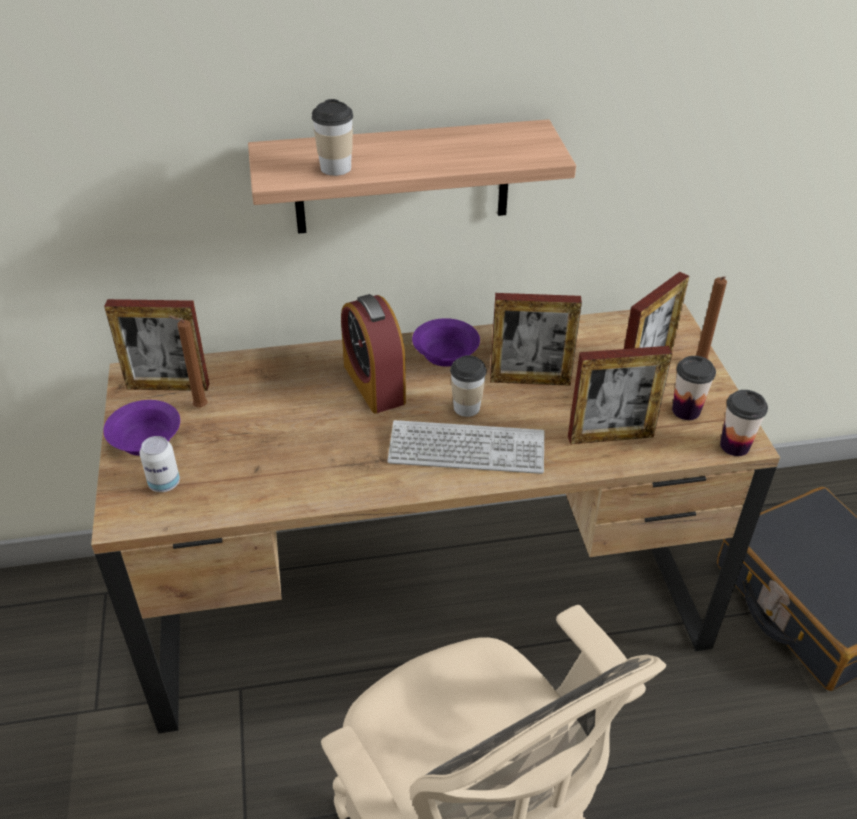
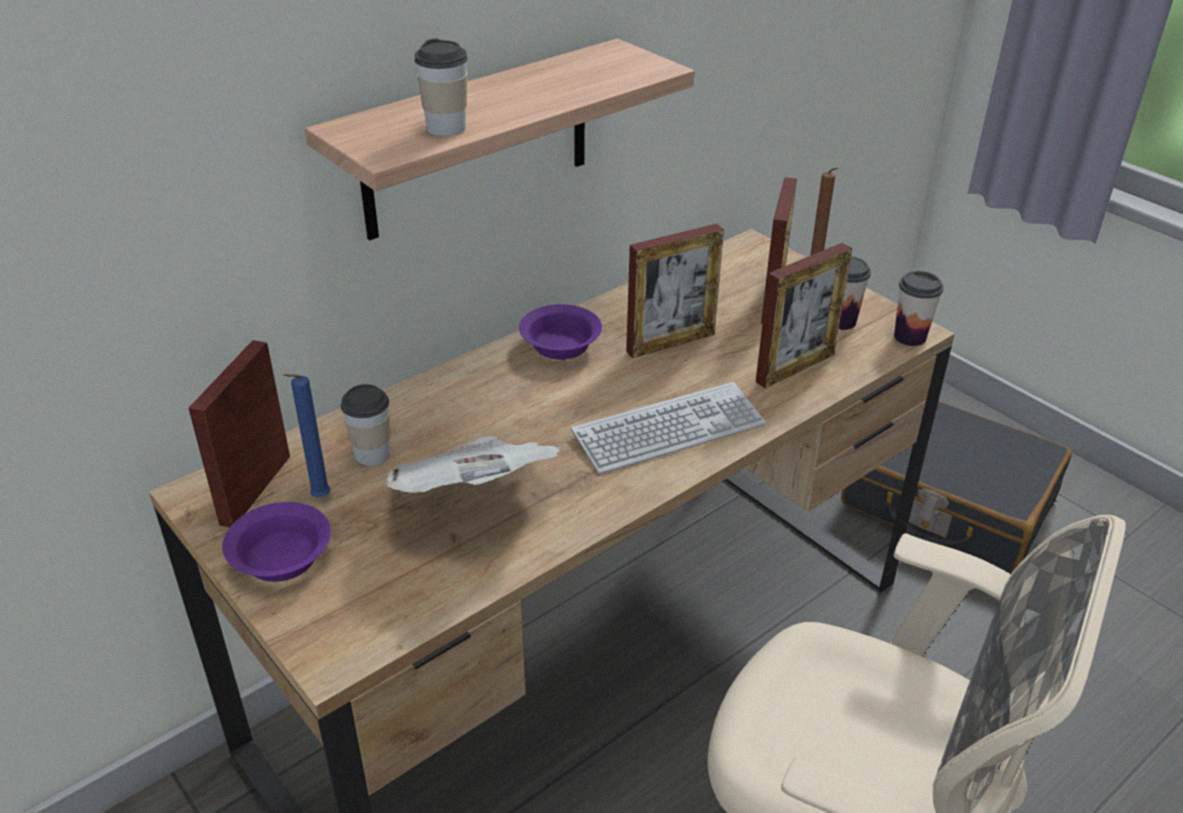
camera: 30 degrees left, 5 degrees down
picture frame [104,299,209,391] -> picture frame turned 135 degrees clockwise [189,340,290,528]
can [139,436,180,492] -> none
brown candle [168,316,207,407] -> blue candle [283,374,330,497]
alarm clock [341,294,406,413] -> none
cup [450,355,487,417] -> cup moved to [341,384,390,466]
none -> newspaper [386,436,560,493]

